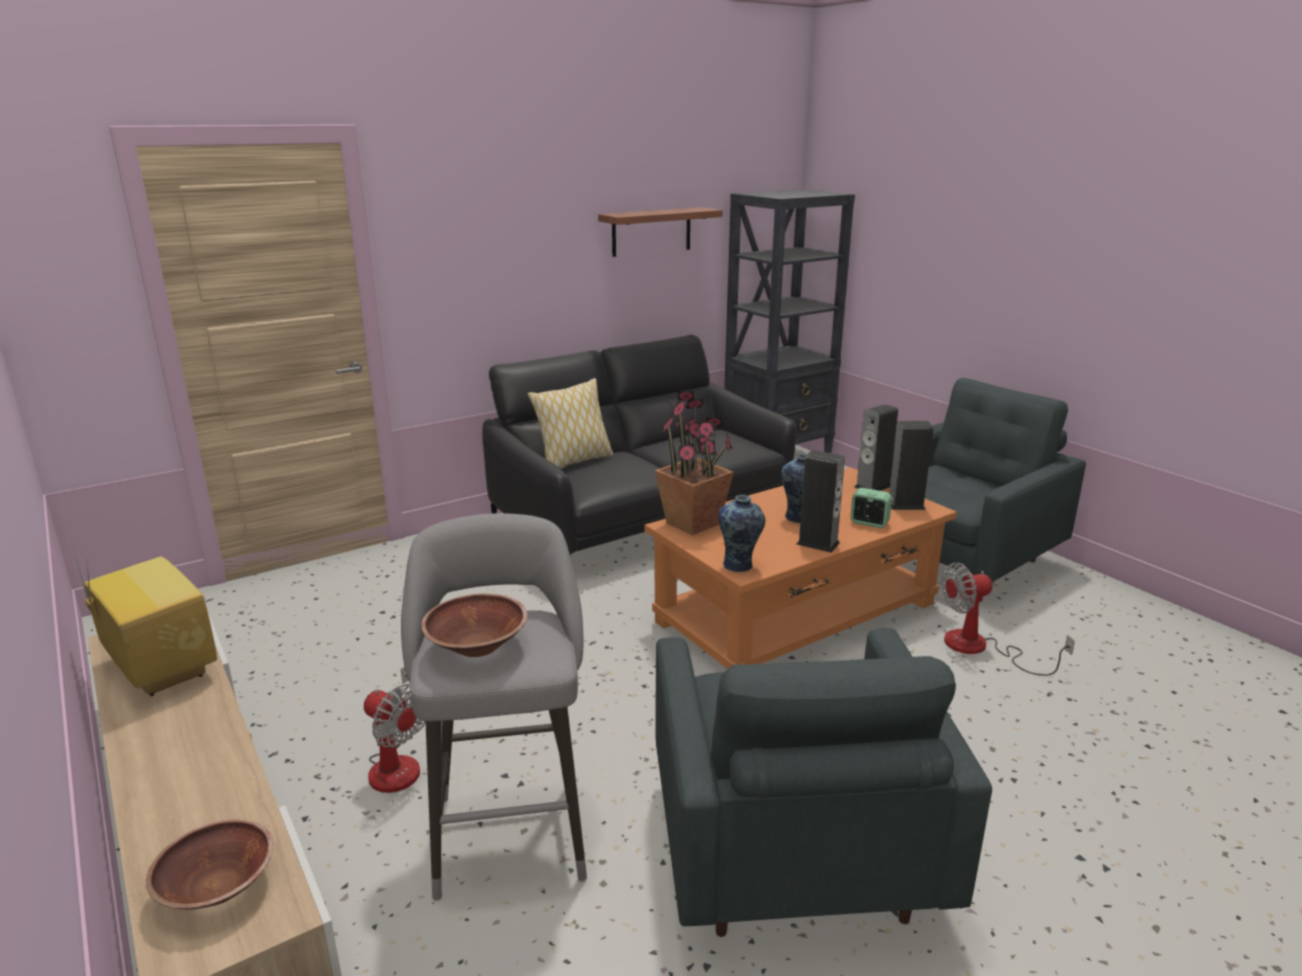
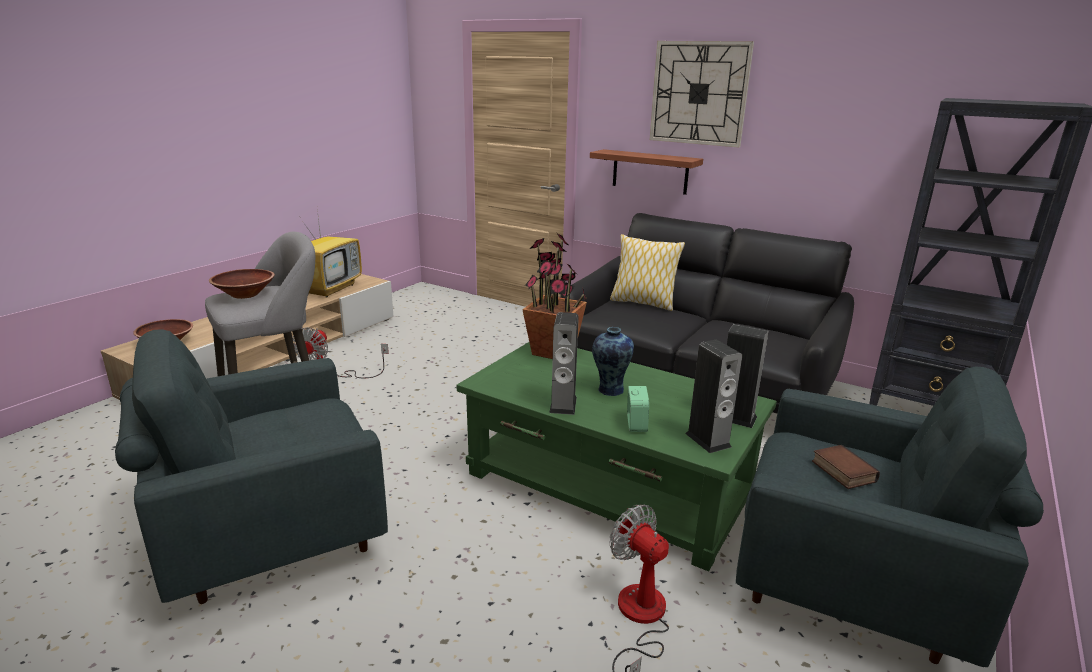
camera: 65 degrees right, 0 degrees up
shelf [598,207,723,257] -> shelf moved to [590,149,703,195]
orange coffee table [645,467,957,670] -> green coffee table [456,342,777,571]
vase [718,495,765,572] -> none
none -> wall clock [650,41,754,147]
none -> book [812,445,880,489]

